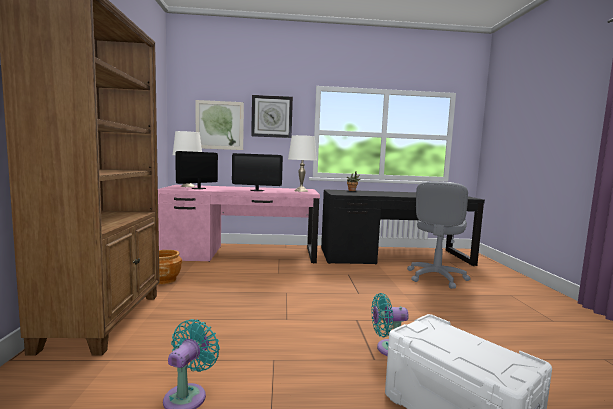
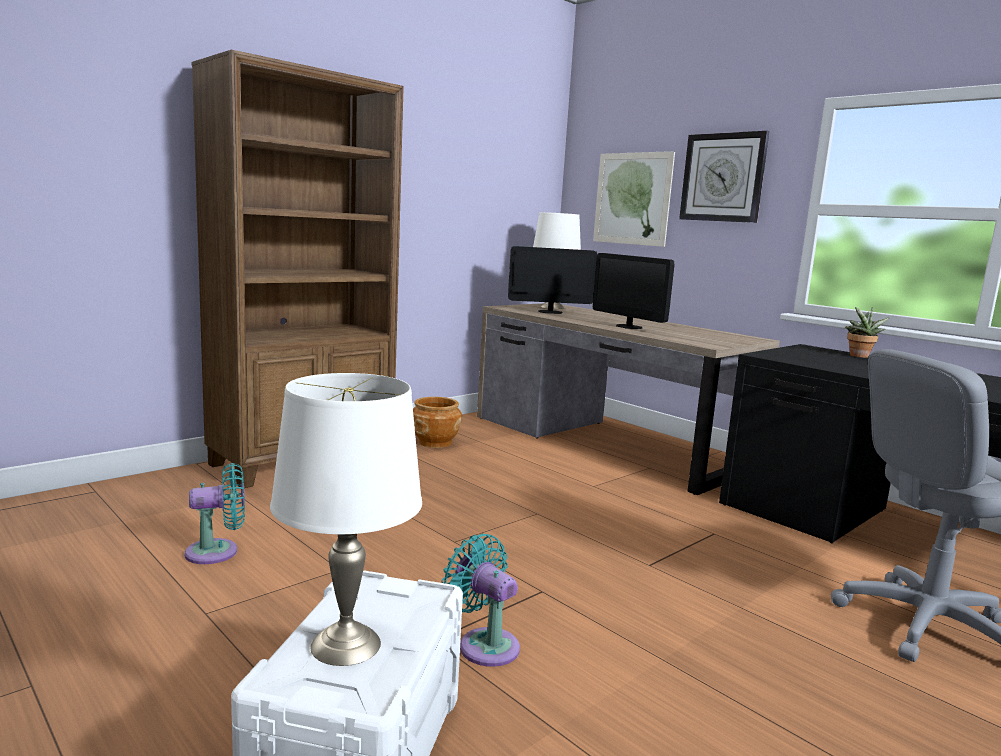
camera: 50 degrees right, 5 degrees up
pink desk [158,185,320,264] -> brown desk [477,303,780,495]
white table lamp [288,135,317,192] -> white table lamp moved to [270,373,422,666]

